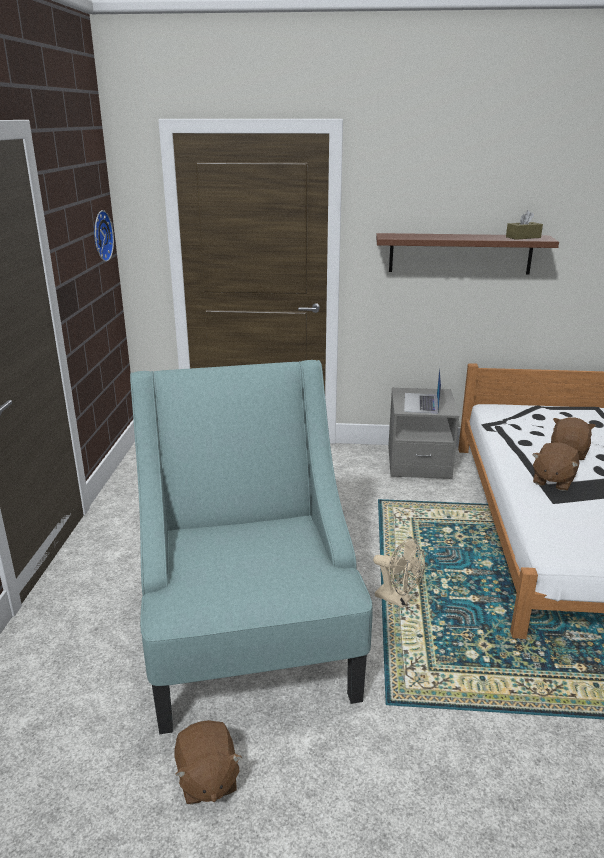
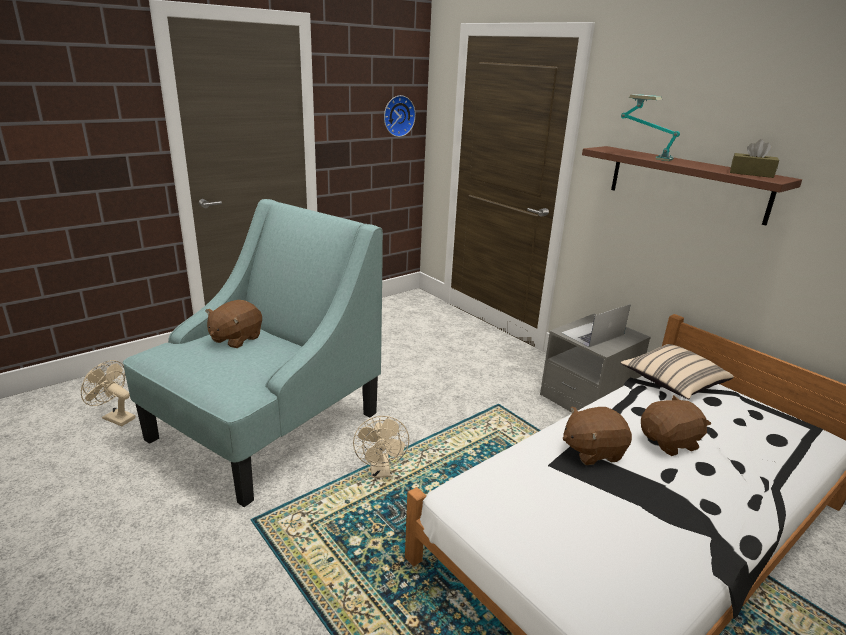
camera: 45 degrees right, 0 degrees up
brown plush toy [175,720,242,804] -> brown plush toy moved to [205,300,262,348]
none -> beige fan [81,360,136,426]
none -> table lamp [621,94,680,161]
none -> beige pillow [621,344,734,400]

